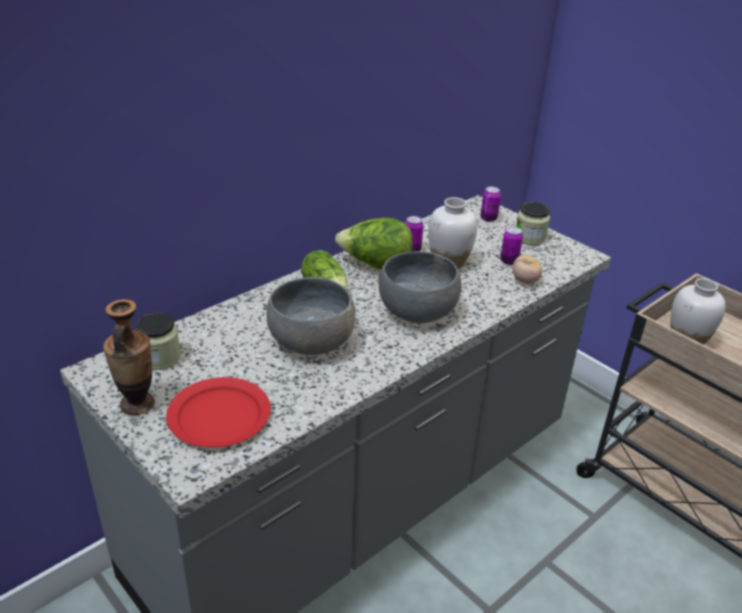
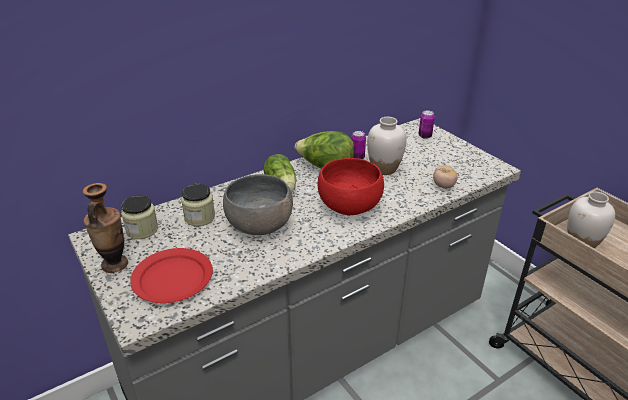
camera: 10 degrees right, 0 degrees up
grey bowl [379,251,462,323] -> red bowl [318,158,384,215]
can [500,227,523,265] -> none
jar [516,202,550,245] -> jar moved to [181,184,215,226]

